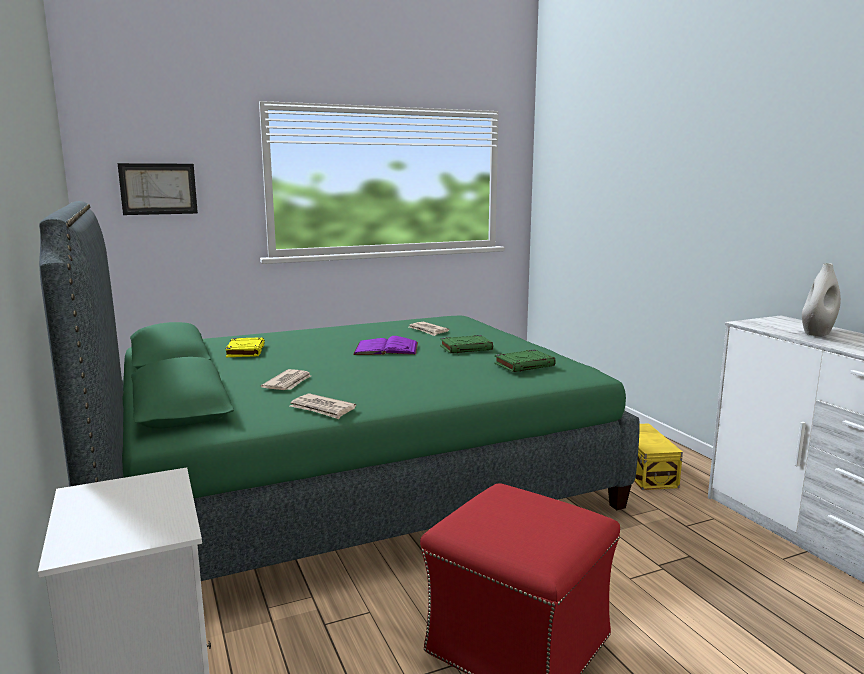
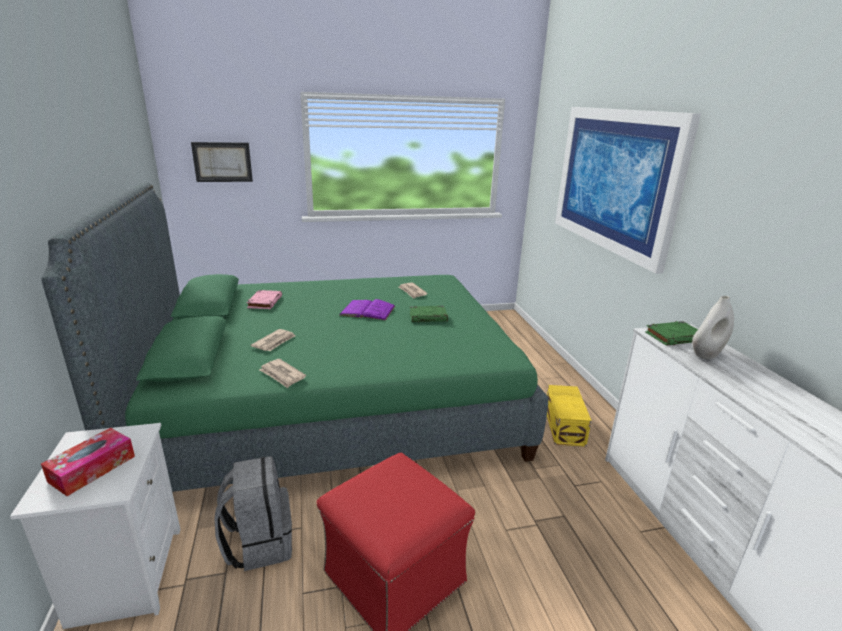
camera: 10 degrees right, 10 degrees up
yellow book [225,337,265,357] -> pink book [247,290,282,309]
green book [494,349,556,372] -> green book moved to [645,321,698,346]
none -> tissue box [41,428,135,496]
none -> grey backpack [214,456,292,571]
none -> picture [555,107,701,274]

